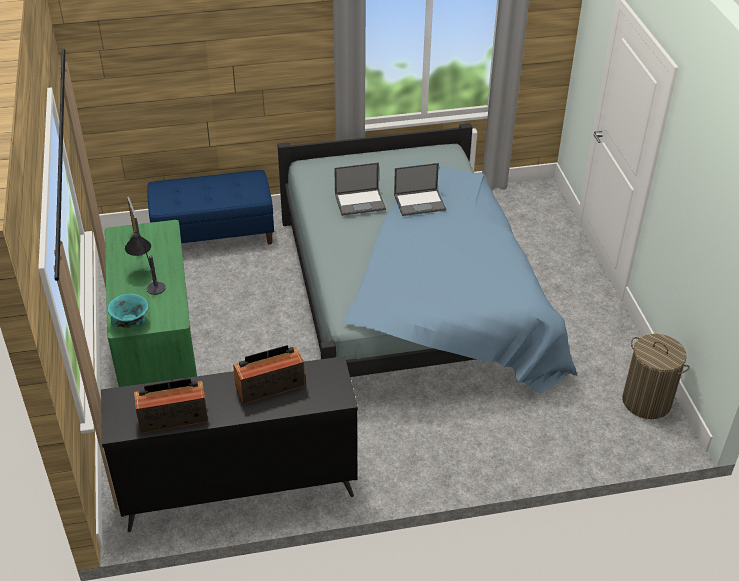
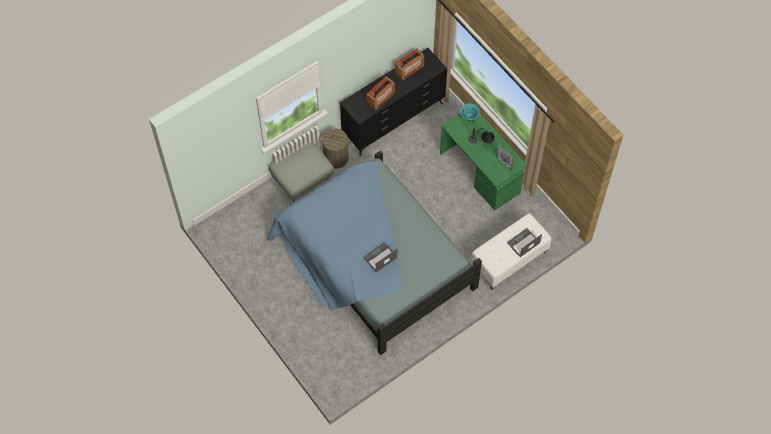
camera: 155 degrees right, 20 degrees up
blue bench [147,170,274,245] -> white bench [471,213,552,289]
laptop [334,162,386,216] -> laptop moved to [507,228,542,257]
laundry basket [622,334,690,419] -> laundry basket moved to [319,128,350,169]
none -> grey ottoman [269,141,334,202]

